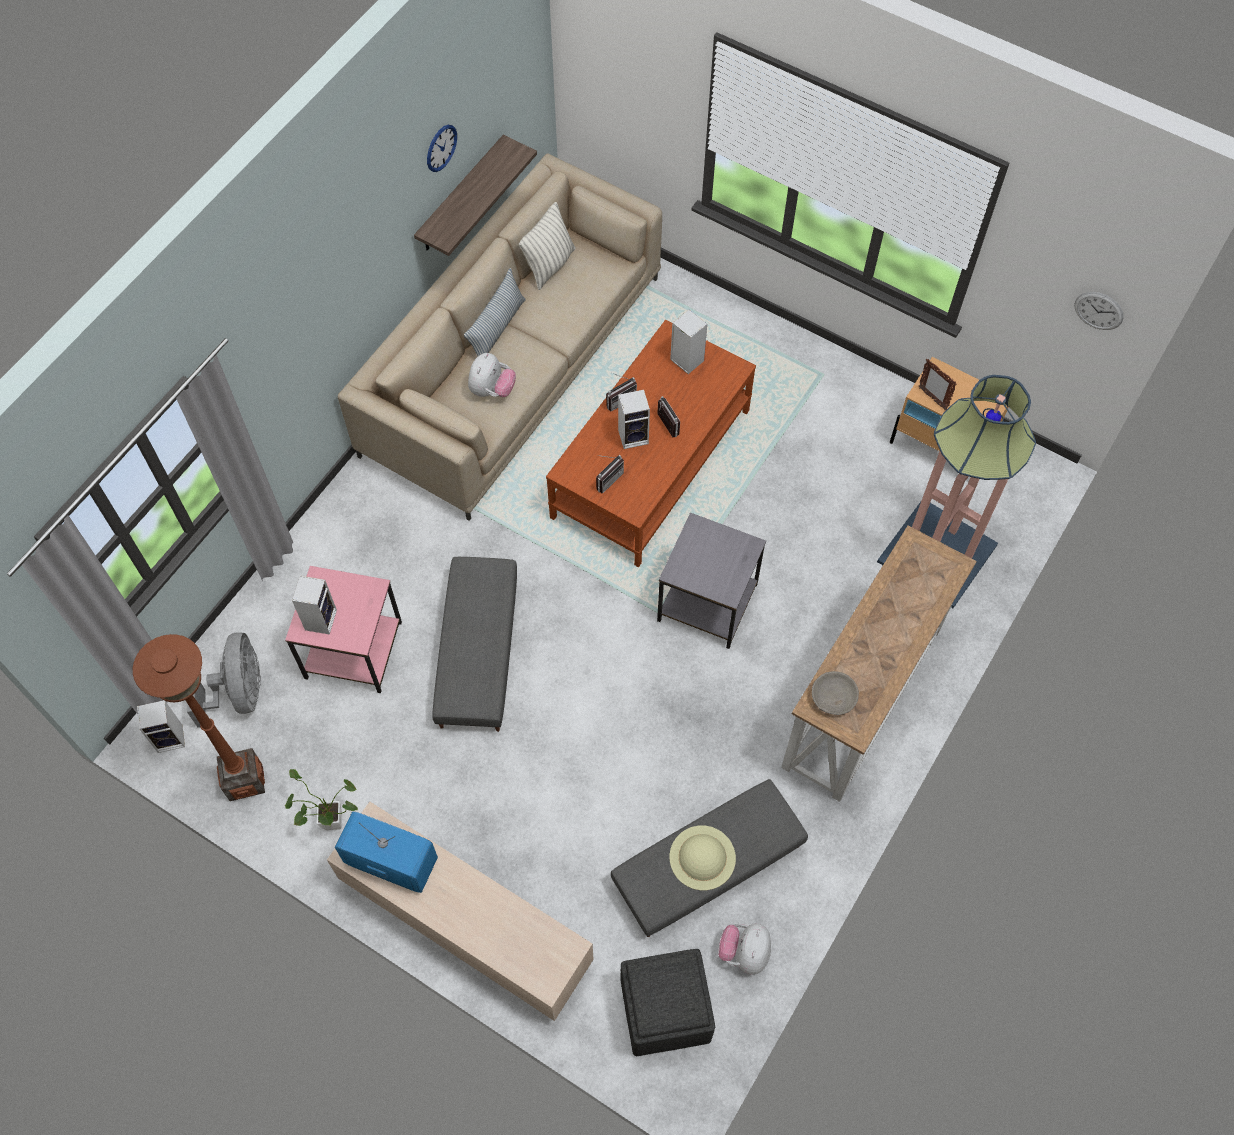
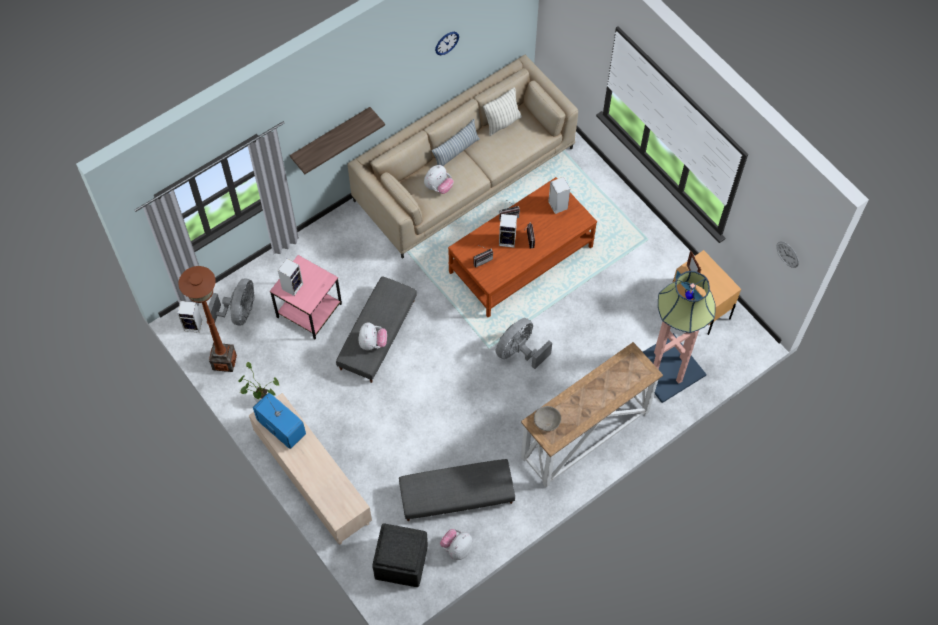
camera: 20 degrees right, 0 degrees up
shelf [414,135,537,256] -> shelf moved to [290,107,385,174]
grey side table [657,513,766,649] -> grey fan [495,318,552,369]
beige hat [670,825,736,890] -> none
none -> plush toy [358,322,387,350]

